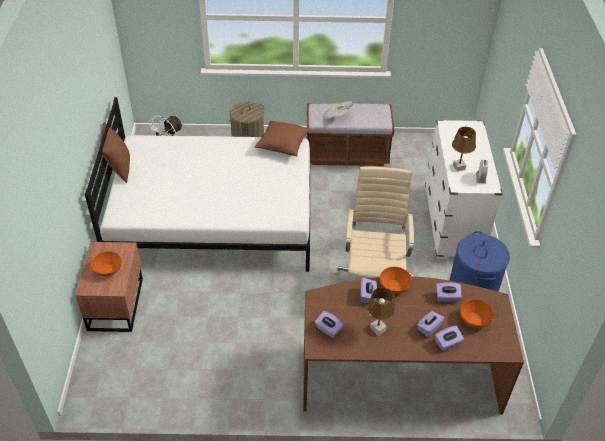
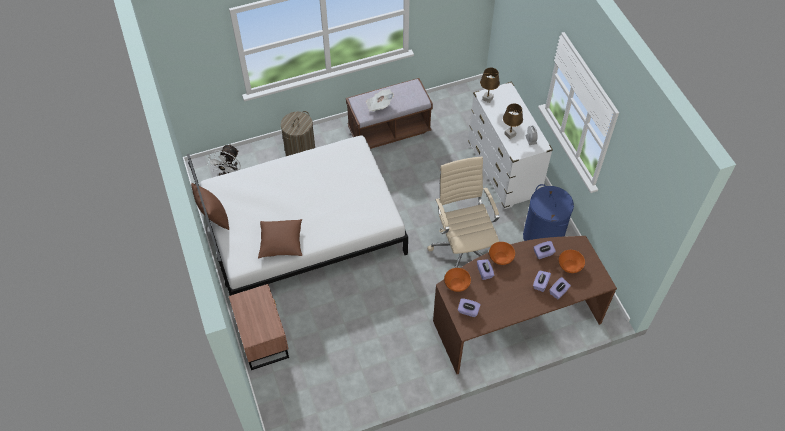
camera: 20 degrees left, 10 degrees up
orange bowl [91,251,121,276] -> orange bowl moved to [444,268,471,292]
brown pillow [255,121,310,156] -> brown pillow moved to [258,219,302,259]
brown table lamp [367,287,395,336] -> brown table lamp moved to [480,68,500,103]

